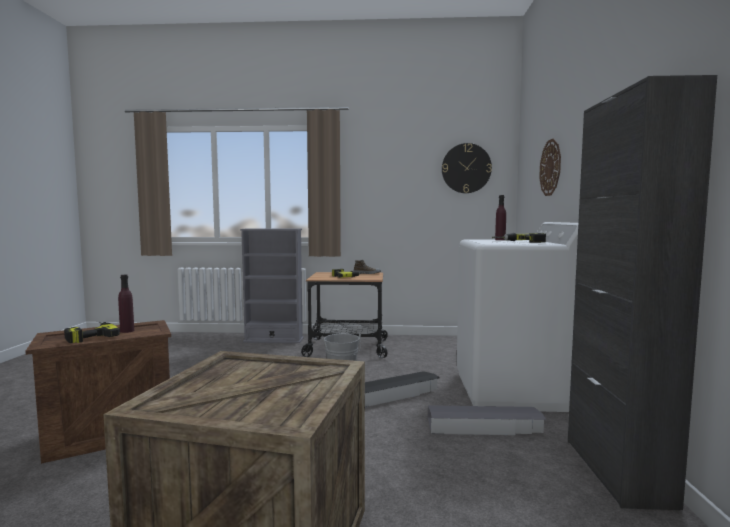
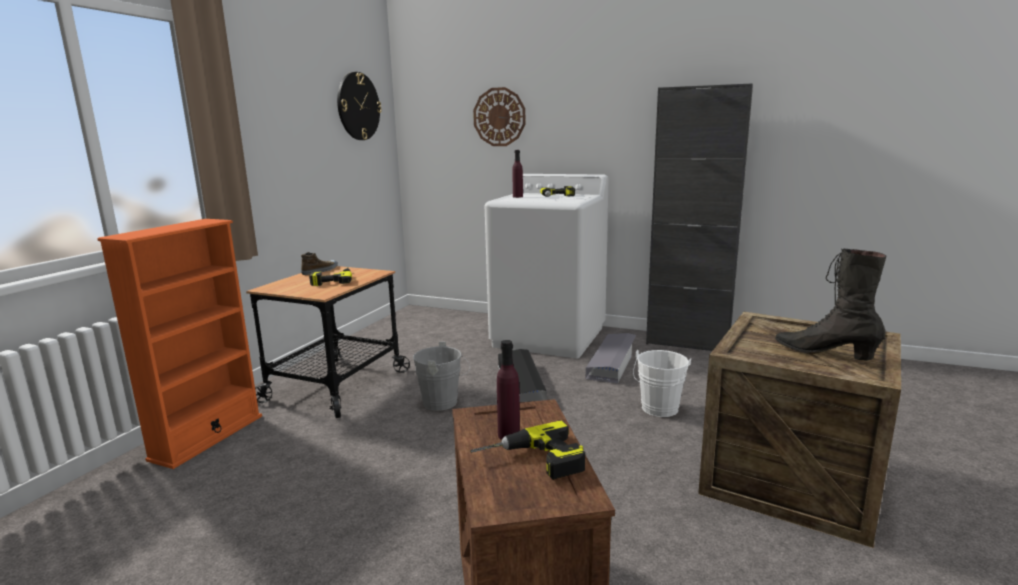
camera: 70 degrees left, 10 degrees up
grey bookcase [240,228,304,343] -> orange bookcase [97,219,262,469]
none -> white bucket [633,350,691,417]
none -> black boot [775,249,887,360]

